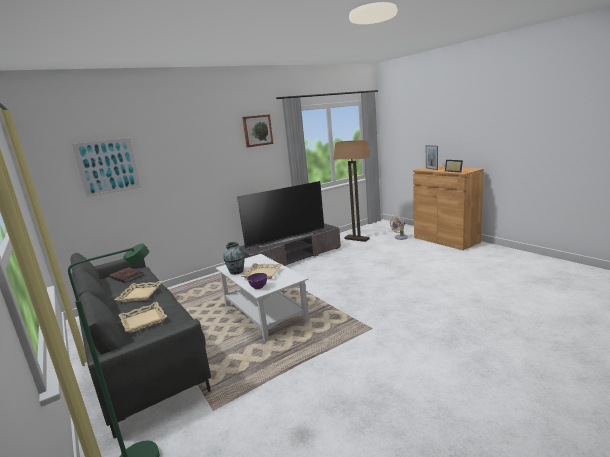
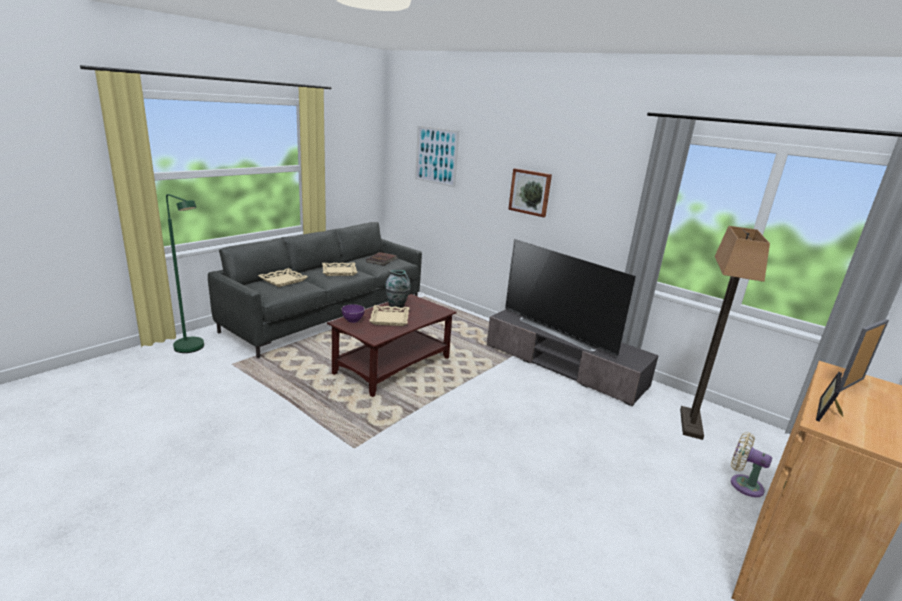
camera: 70 degrees right, 5 degrees up
white coffee table [216,254,309,342] -> brown coffee table [327,294,457,397]
picture [242,114,273,147] -> picture moved to [508,168,552,217]

